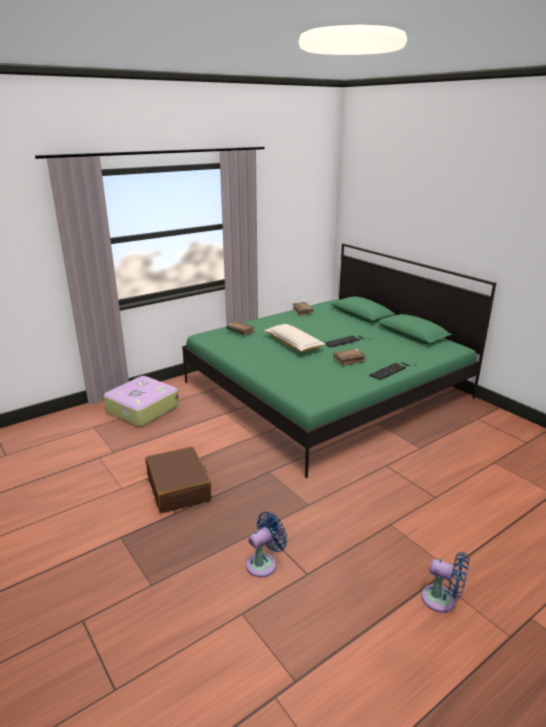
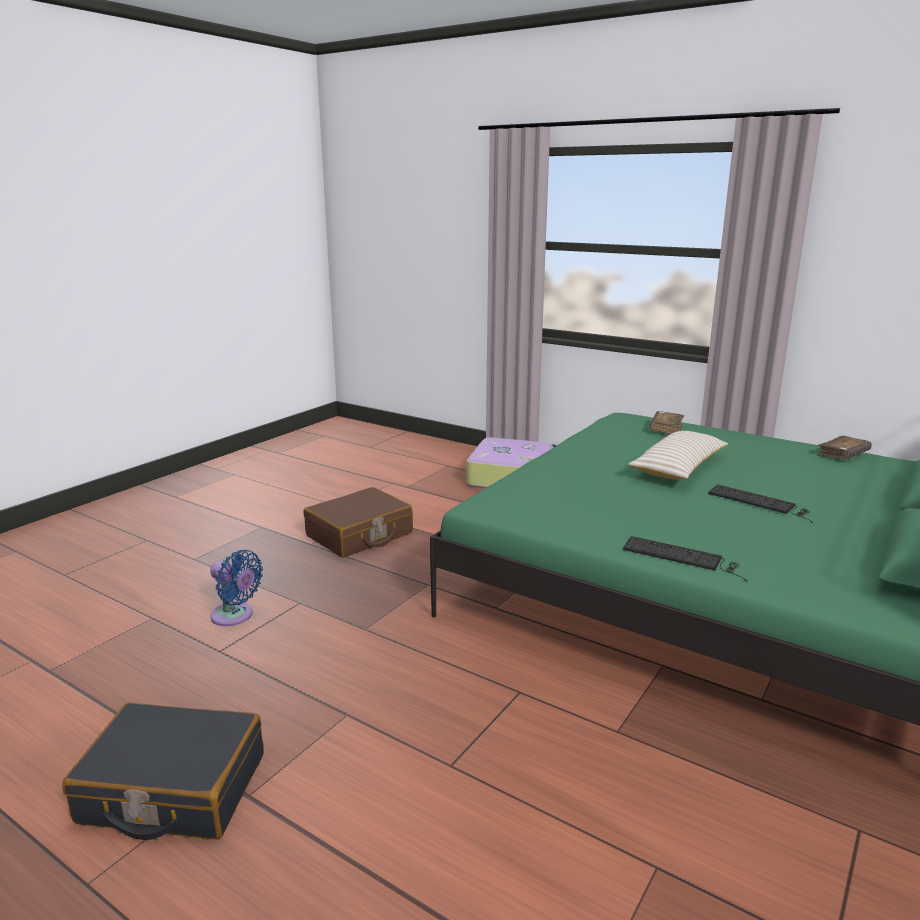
camera: 70 degrees right, 5 degrees down
brown book [333,349,366,366] -> none
blue fan [421,552,470,613] -> black suitcase [62,702,264,840]

